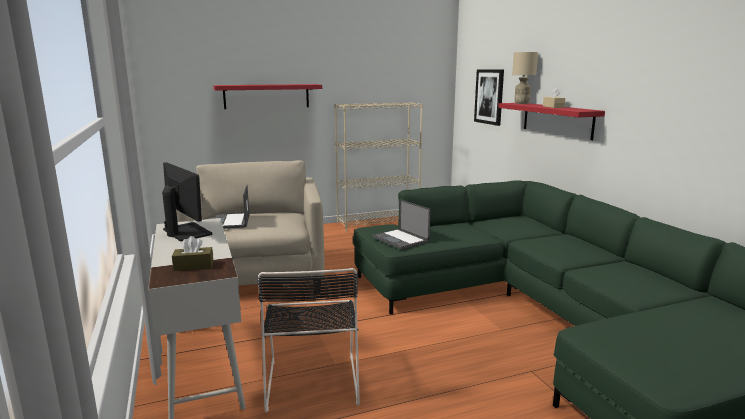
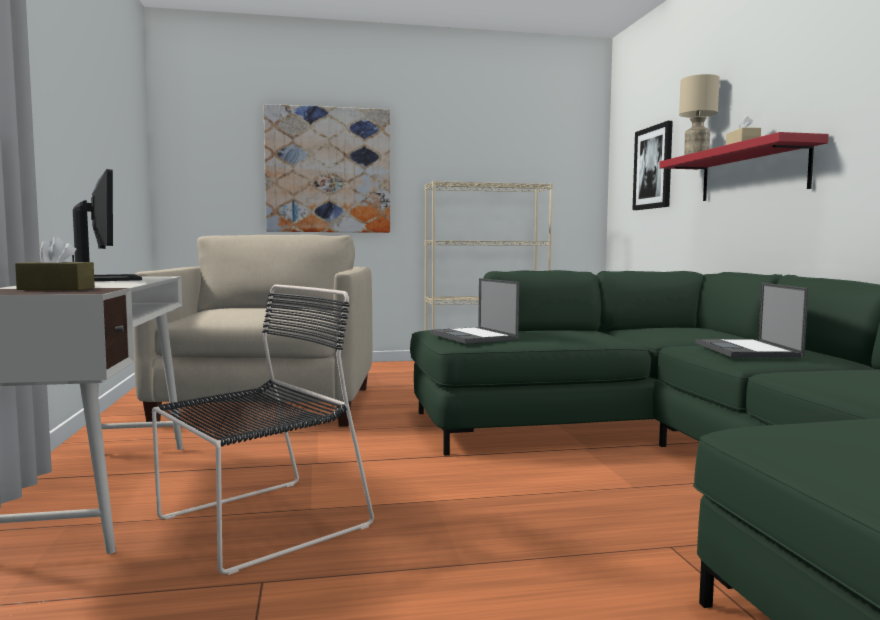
camera: 10 degrees right, 10 degrees down
red shelf [213,84,322,109] -> picture [264,104,390,233]
laptop [213,185,249,229] -> laptop moved to [696,283,808,358]
black chair [257,268,360,413] -> black chair turned 135 degrees counterclockwise [152,284,374,575]

